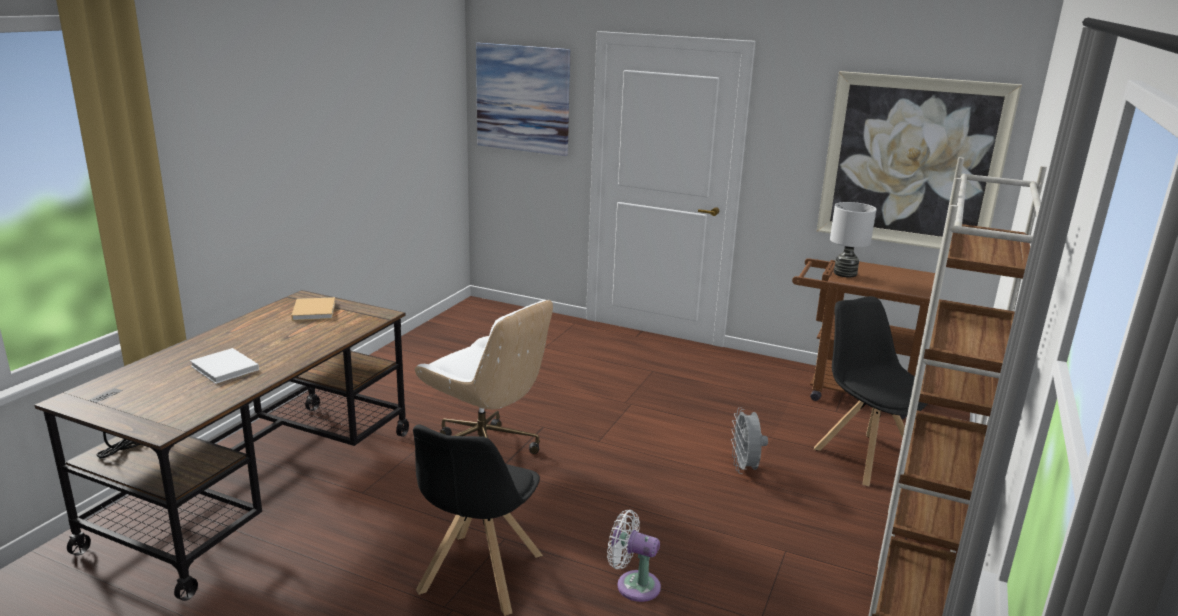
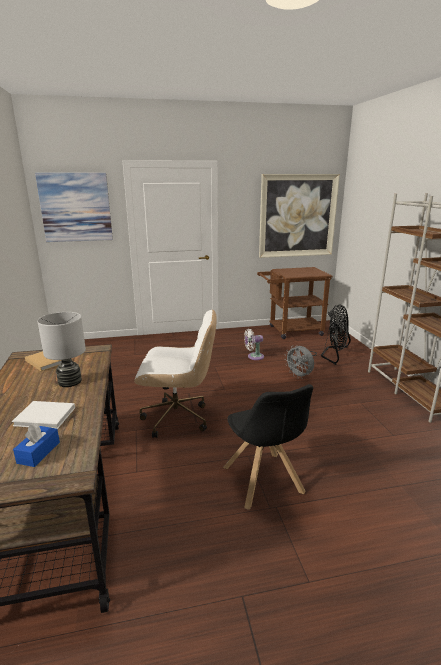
camera: 35 degrees left, 0 degrees up
white fan [607,510,661,602] -> white fan moved to [244,329,264,360]
black chair [814,296,927,487] -> black fan [302,304,351,365]
grey table lamp [830,202,876,277] -> grey table lamp moved to [37,312,86,387]
none -> blue tissue box [13,423,60,467]

